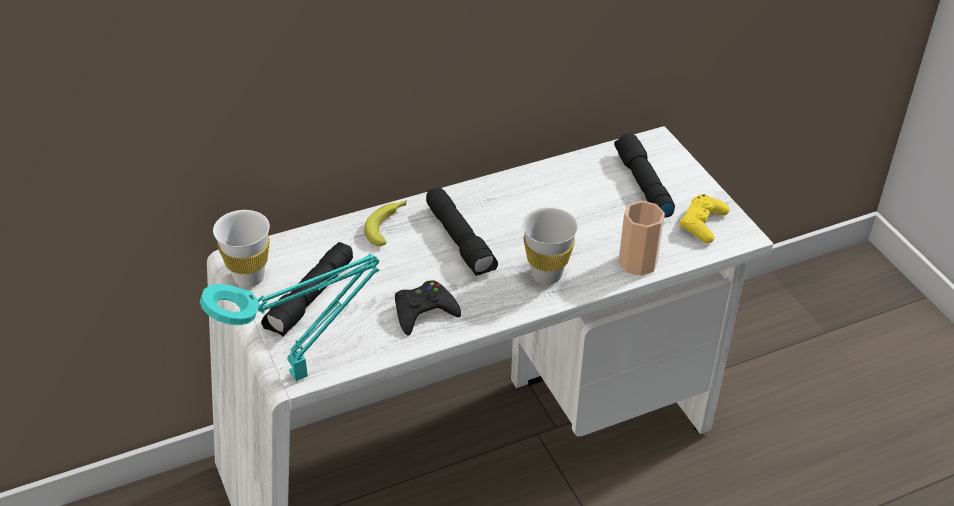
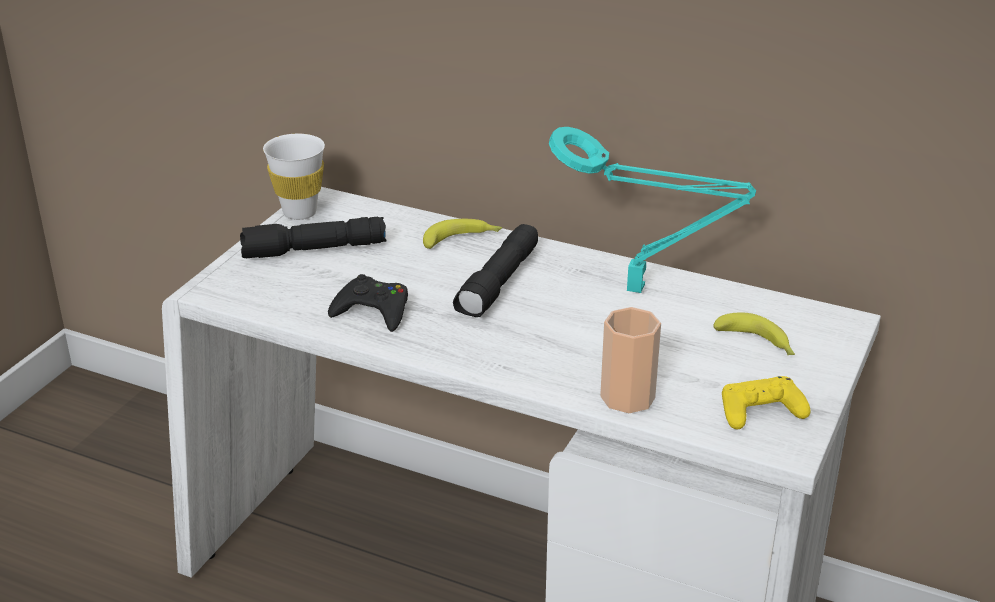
camera: 50 degrees right, 10 degrees down
turquoise table lamp [200,254,380,381] -> turquoise table lamp moved to [549,127,756,293]
white cup [522,207,578,285] -> none
black flashlight [614,133,675,218] -> banana [714,313,795,356]

